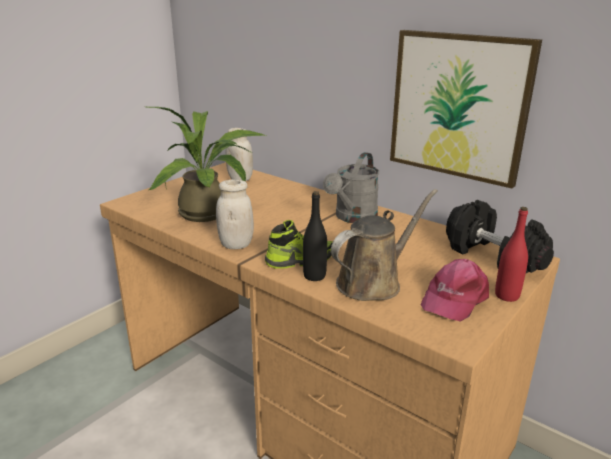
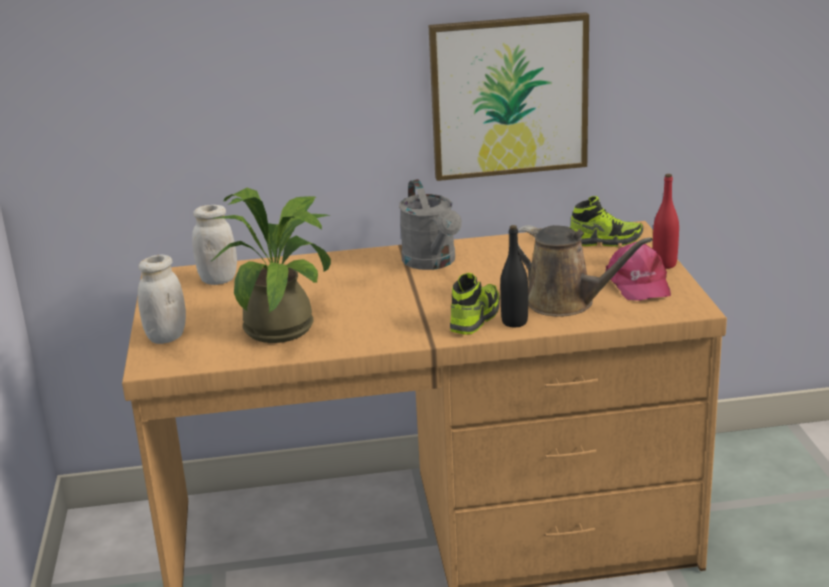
camera: 45 degrees left, 0 degrees up
white jar [216,179,254,249] -> white jar moved to [138,255,186,344]
brown watering can [331,189,438,301] -> brown watering can turned 120 degrees clockwise [518,225,653,317]
black dumbbell [446,200,554,273] -> shoe [570,196,643,247]

